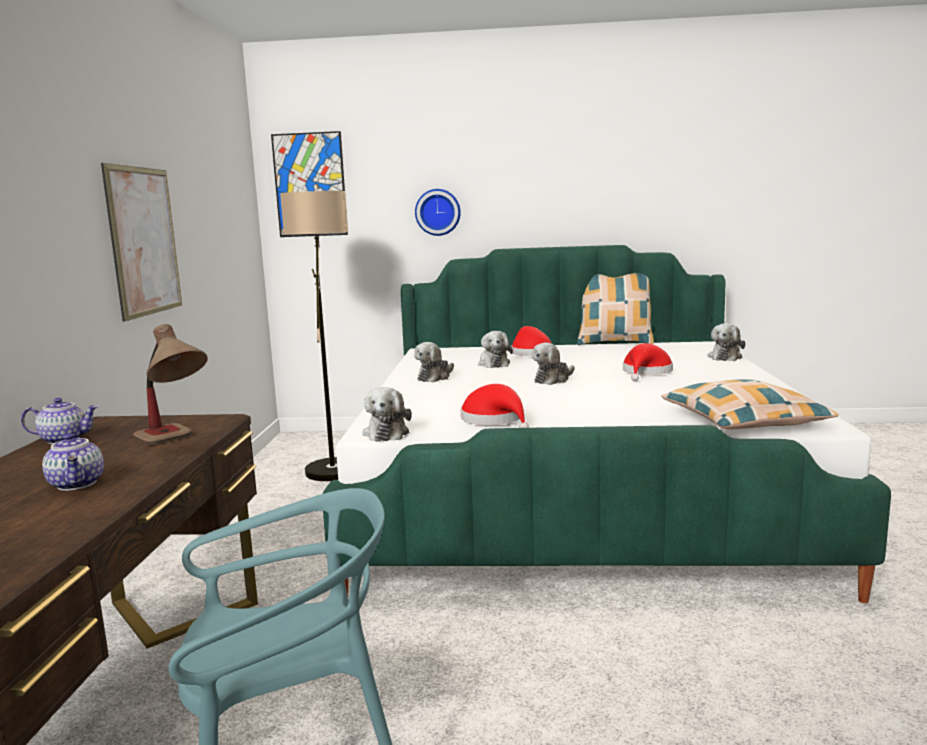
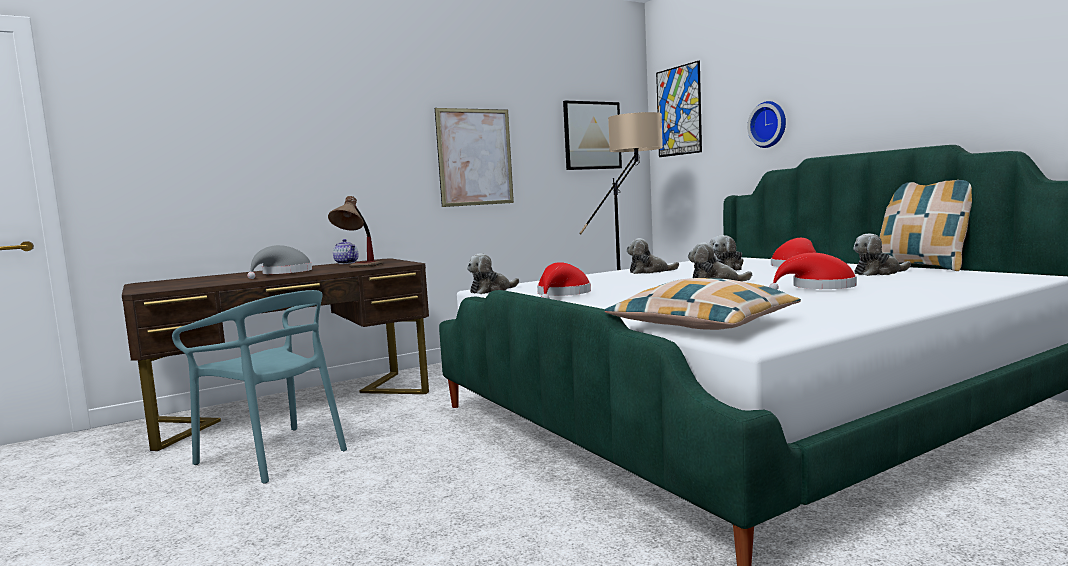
camera: 55 degrees right, 5 degrees down
teapot [42,433,104,491] -> grey hat [247,245,312,279]
plush toy [708,323,746,361] -> plush toy moved to [853,234,911,276]
none -> picture [563,101,622,170]

